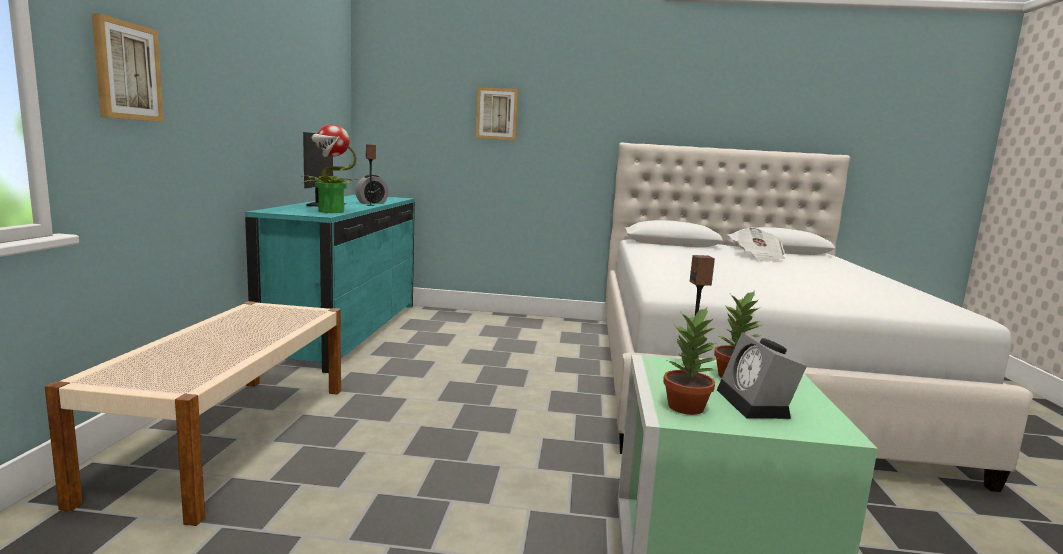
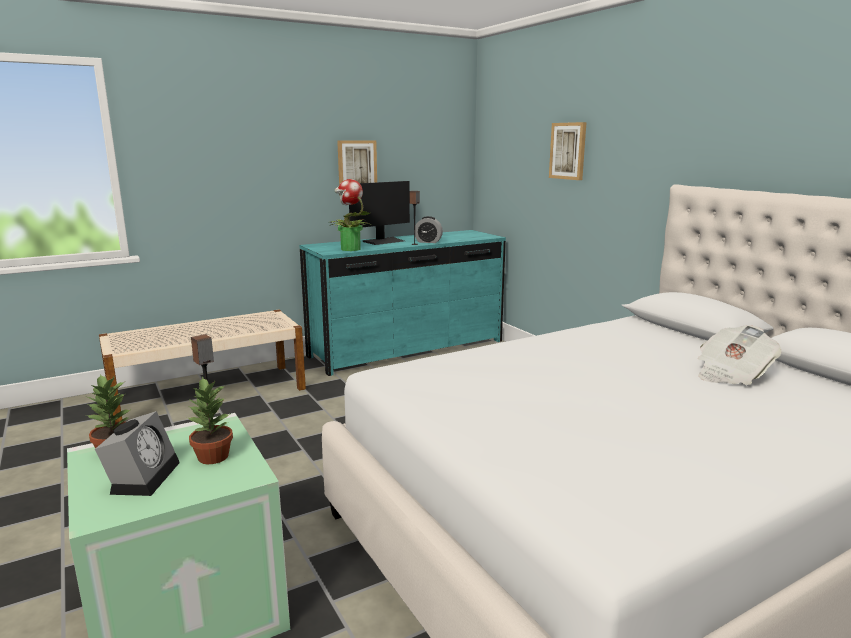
camera: 55 degrees right, 5 degrees up
picture [92,13,164,122] -> picture moved to [337,140,377,185]
alarm clock [717,332,807,419] -> alarm clock turned 135 degrees clockwise [95,411,180,496]

